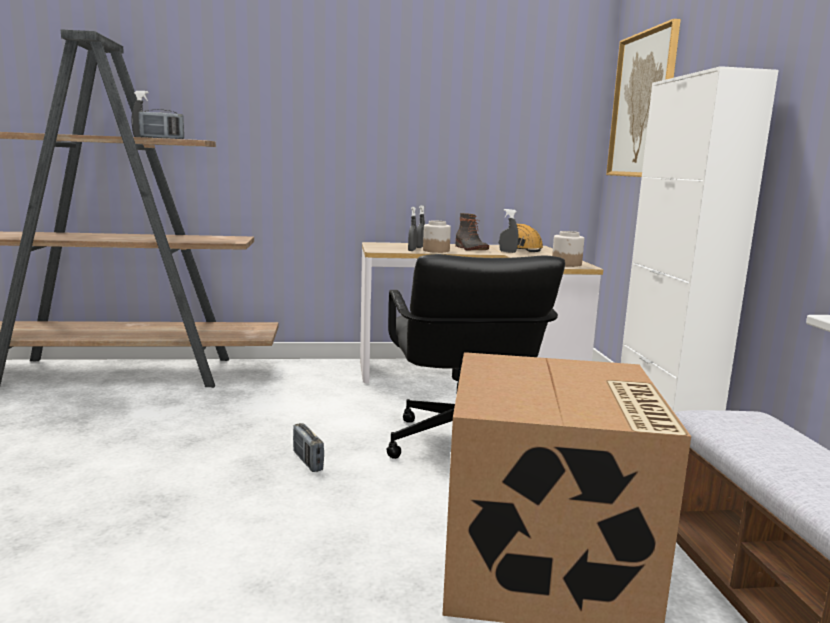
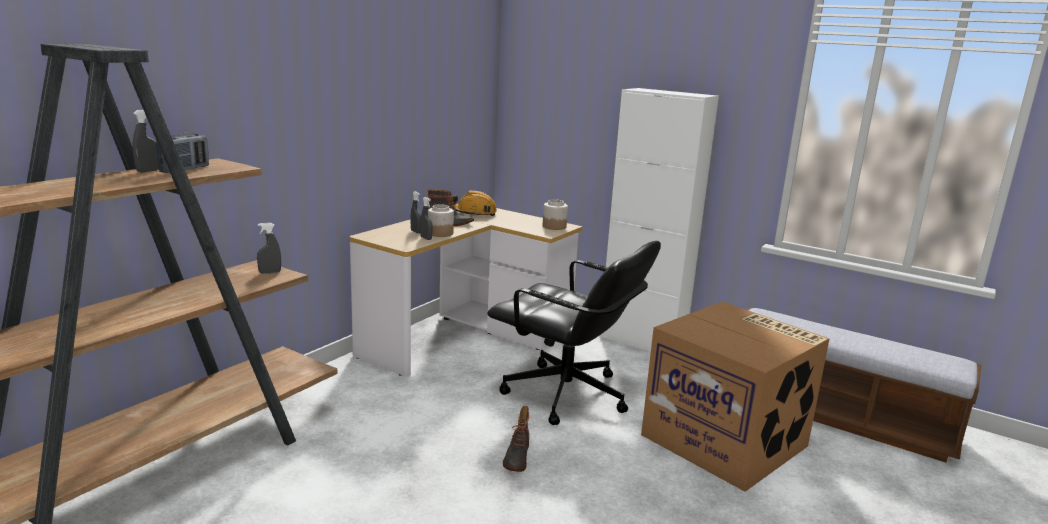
camera: 50 degrees left, 5 degrees up
radio [293,423,324,472] -> boot [503,406,529,472]
grey spray bottle [499,209,518,253] -> grey spray bottle moved to [257,223,281,274]
picture [606,19,681,177] -> none

